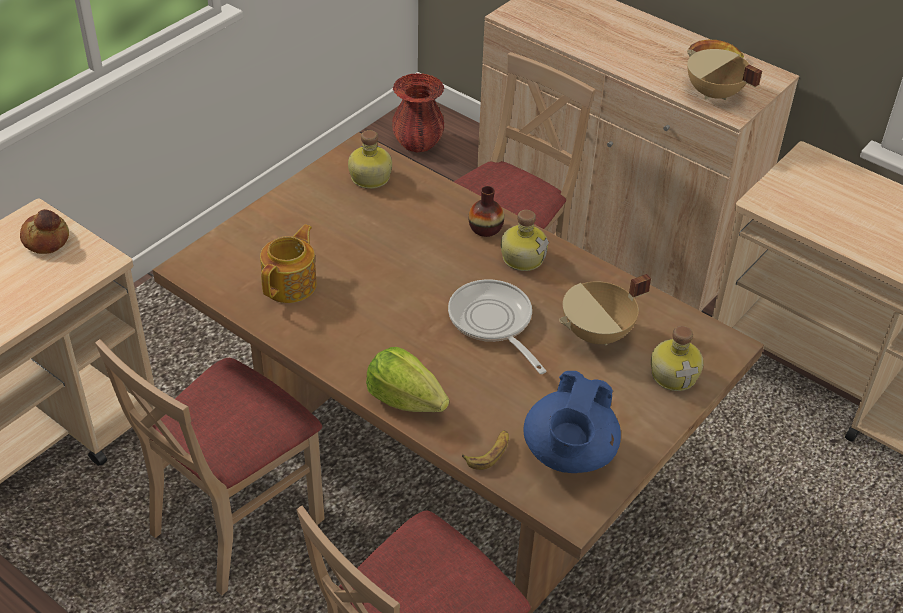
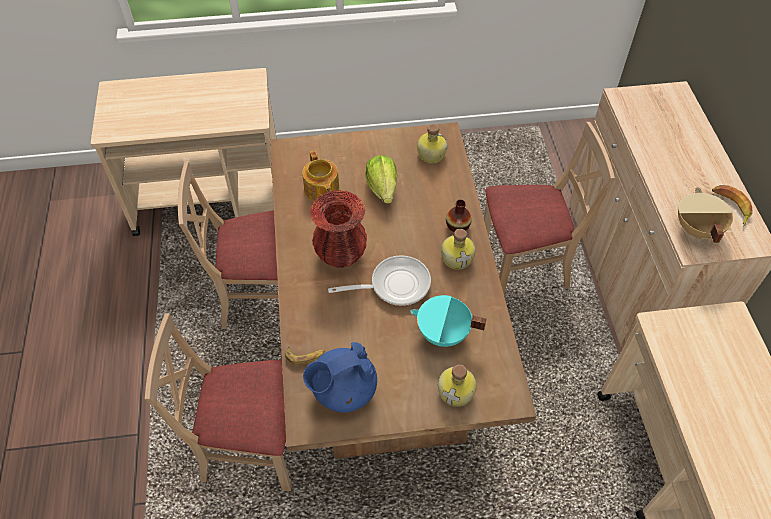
camera: 45 degrees right, 10 degrees up
bread [20,209,69,254] -> none
teapot [260,225,317,303] -> teapot turned 90 degrees clockwise [302,151,339,202]
lettuce [366,347,449,412] -> lettuce moved to [365,155,397,204]
red vase [392,73,444,153] -> red vase moved to [310,190,367,268]
frying pan [448,279,546,374] -> frying pan turned 60 degrees clockwise [328,255,431,306]
beige cooking pot [559,274,651,346] -> turquoise cooking pot [410,295,486,347]

